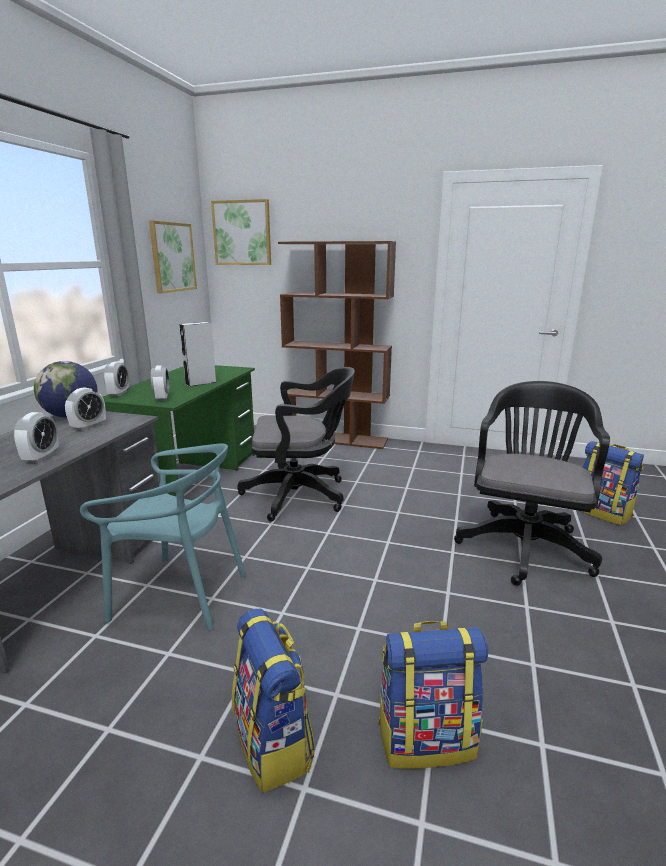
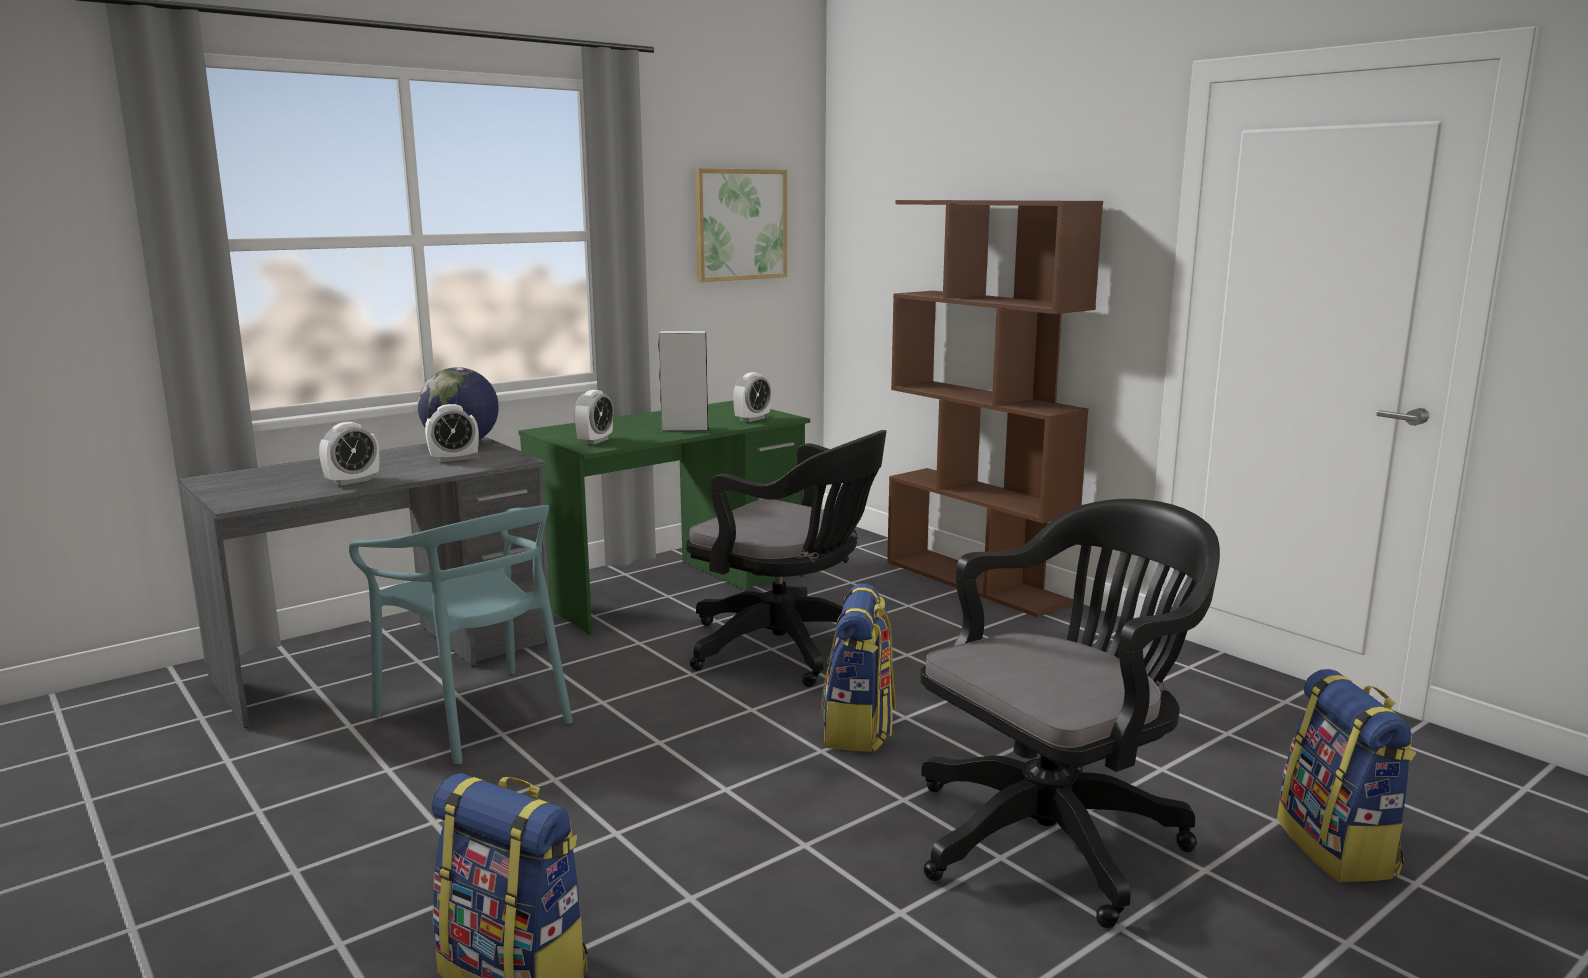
camera: 35 degrees right, 5 degrees down
alarm clock [103,362,129,397] -> alarm clock moved to [733,372,771,422]
picture [211,199,271,265] -> none
backpack [232,609,315,793] -> backpack moved to [821,584,896,752]

